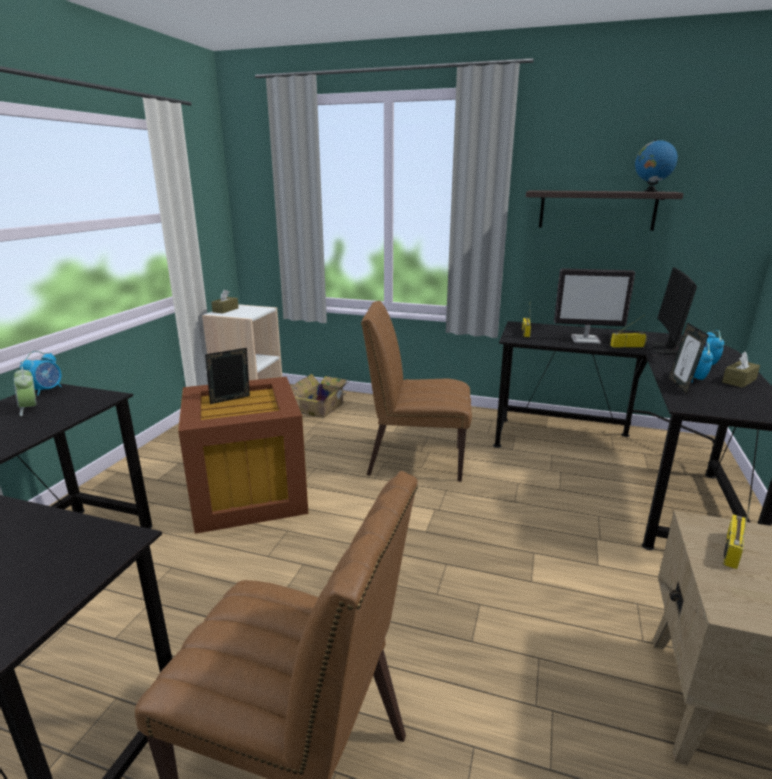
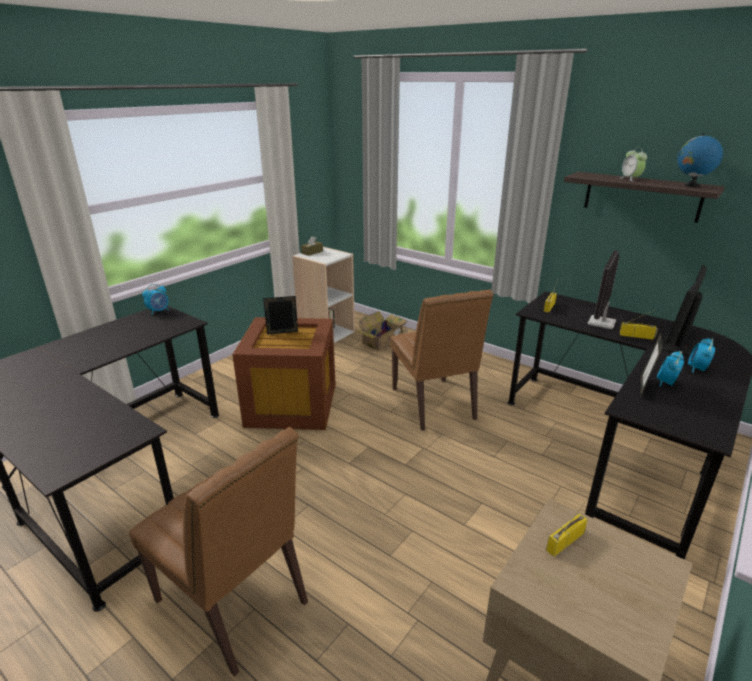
camera: 20 degrees right, 5 degrees up
alarm clock [14,366,37,416] -> alarm clock moved to [621,147,647,182]
brown chair [361,301,472,482] -> brown chair turned 135 degrees counterclockwise [390,290,493,431]
monitor [554,268,635,344] -> monitor turned 90 degrees clockwise [587,250,619,329]
brown tissue box [722,351,760,388] -> none

